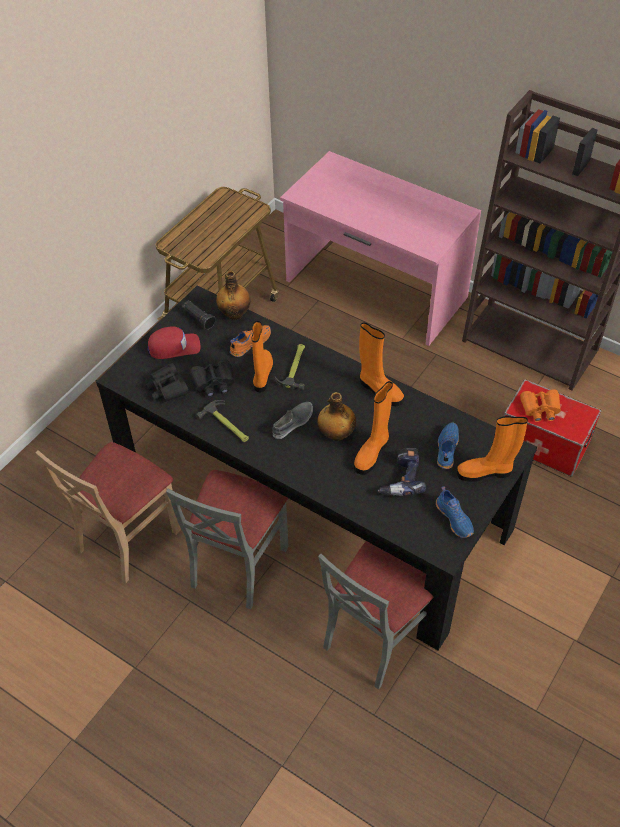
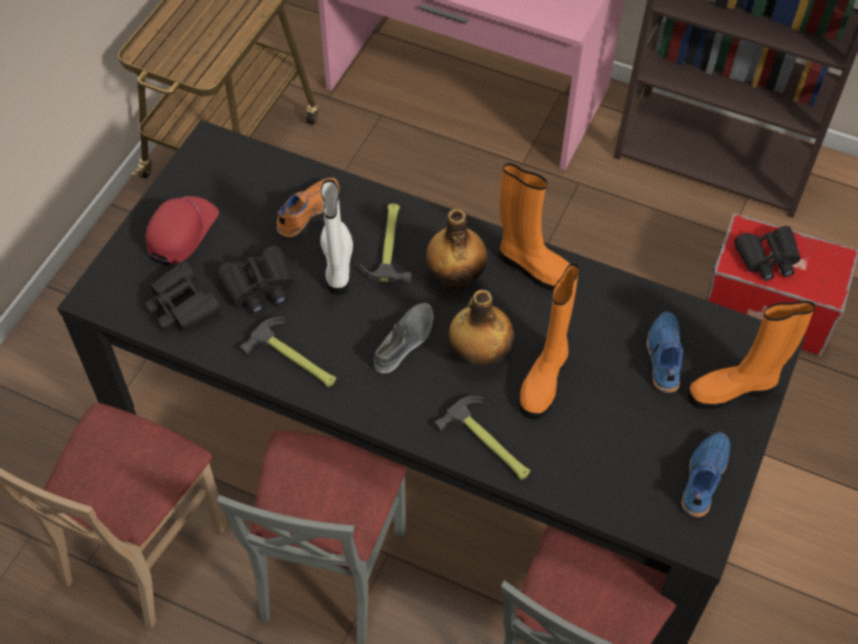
camera: 10 degrees left, 5 degrees up
red cap [148,326,200,359] -> red cap turned 45 degrees counterclockwise [145,196,219,265]
black flashlight [182,300,216,330] -> none
bottle [216,270,251,320] -> bottle moved to [426,209,487,289]
orange boot [252,321,273,392] -> white boot [320,180,354,295]
power drill [378,448,426,496] -> none
blue shoe [436,486,474,538] -> blue shoe turned 120 degrees counterclockwise [681,432,730,517]
orange binoculars [520,389,561,422] -> black binoculars [734,226,801,281]
none -> hammer [433,396,530,480]

